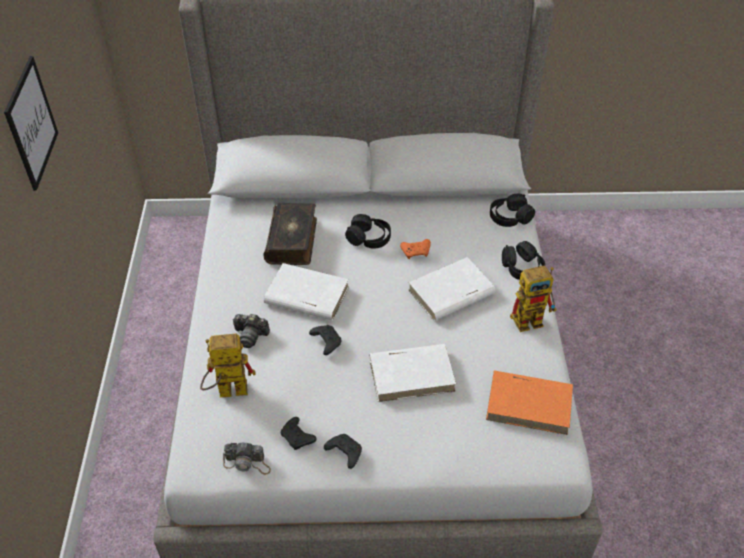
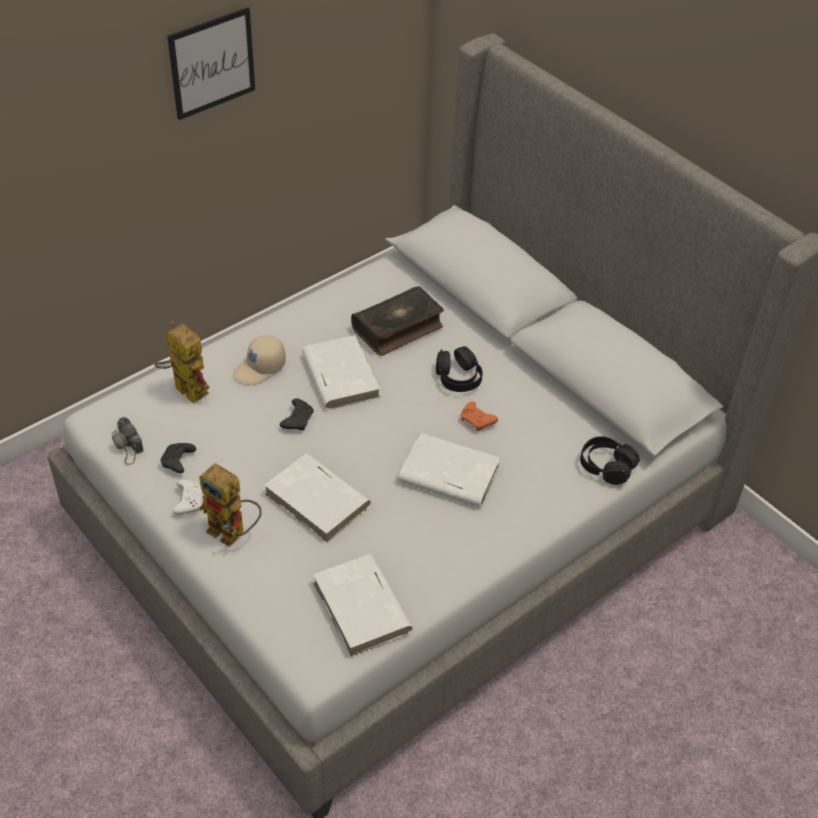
camera: 50 degrees right, 0 degrees up
camera [233,314,270,348] -> beige cap [234,335,286,385]
black game controller [324,434,362,469] -> white game controller [173,480,202,515]
orange book [486,370,573,435] -> white book [313,554,413,656]
black headphones [502,241,545,280] -> none
toy robot [510,265,557,332] -> toy robot moved to [199,463,262,547]

